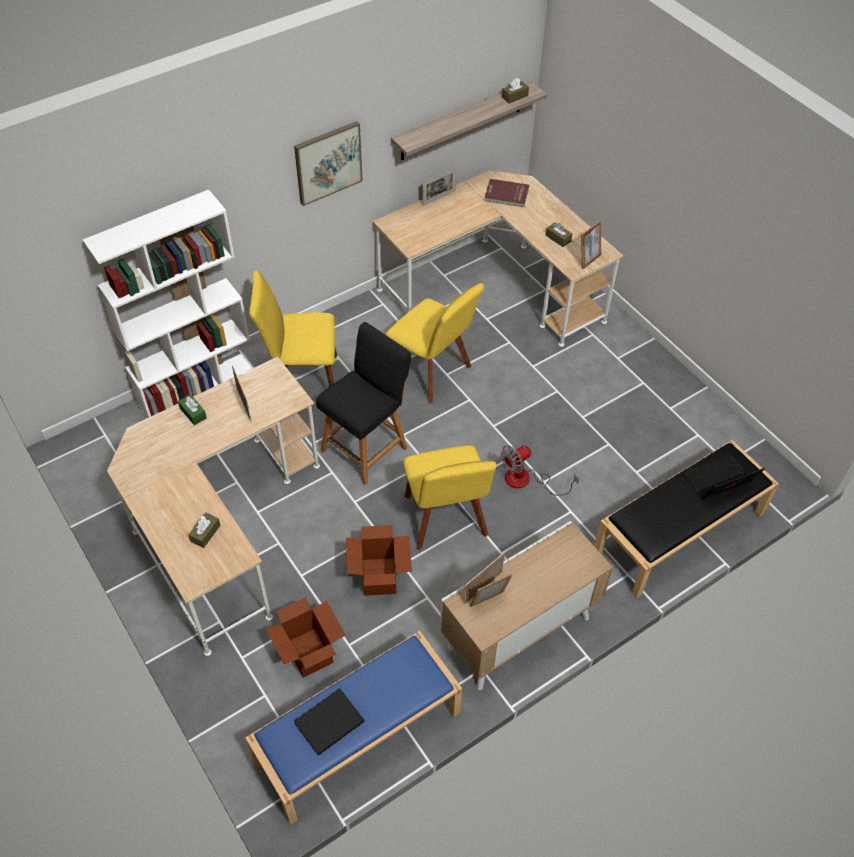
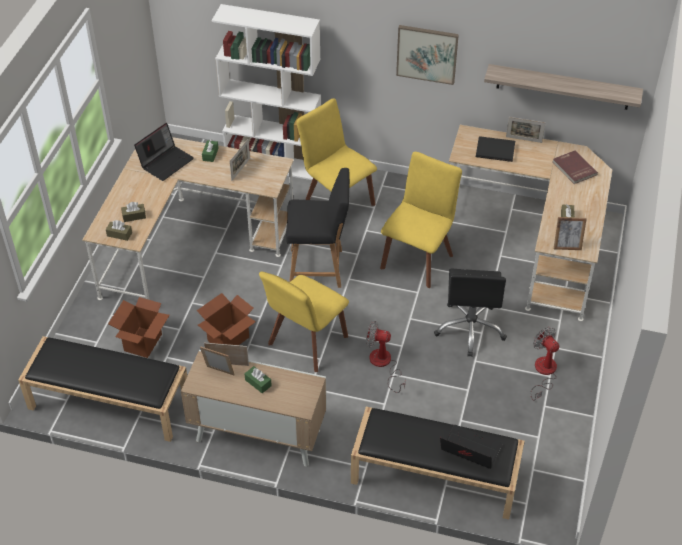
camera: 50 degrees right, 5 degrees down
blue bench [245,631,462,825] -> black bench [18,336,187,442]
black book [294,688,365,756] -> black book moved to [476,136,515,162]
yellow chair [385,283,484,404] -> yellow chair turned 150 degrees counterclockwise [380,152,462,288]
brown tissue box [502,78,529,104] -> brown tissue box moved to [106,220,132,241]
none -> laptop [134,123,194,181]
none -> green tissue box [244,366,272,393]
none -> black office chair [434,268,507,357]
none -> fan [530,327,559,401]

